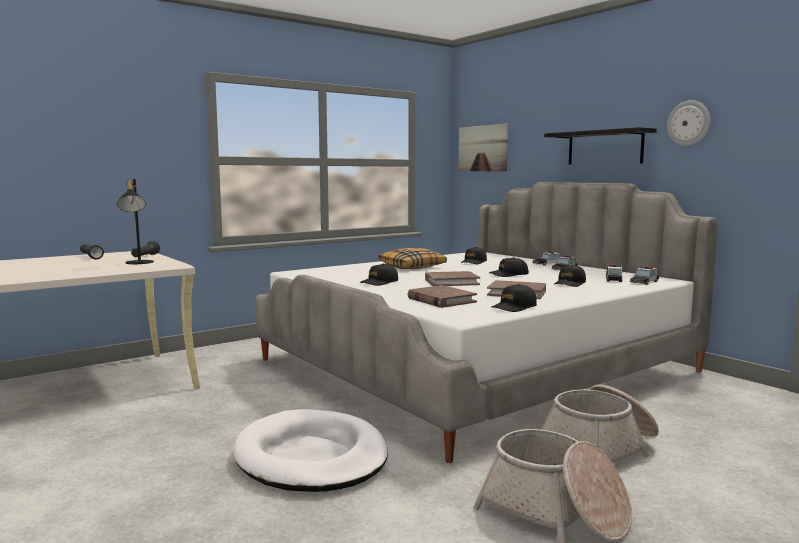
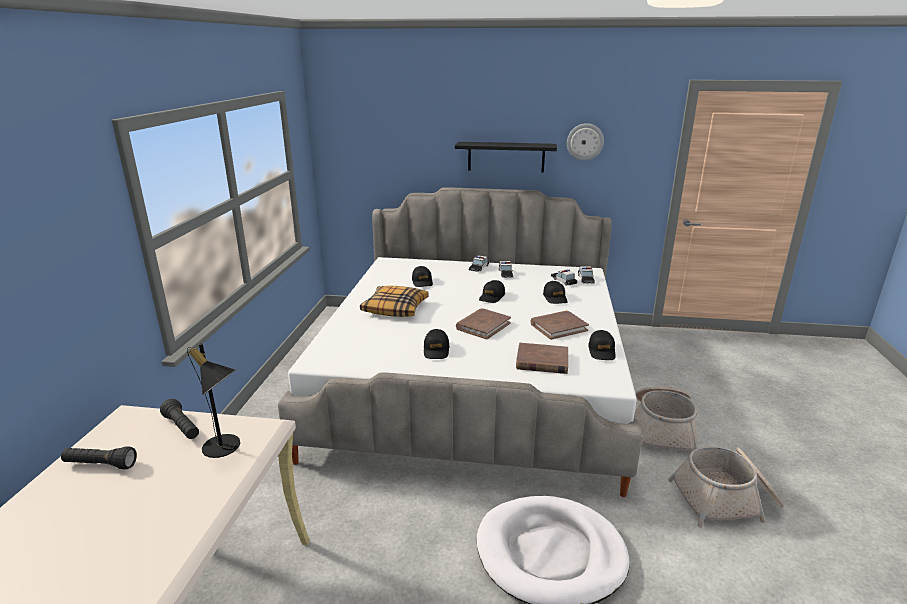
camera: 45 degrees left, 15 degrees up
picture [458,124,508,171] -> none

